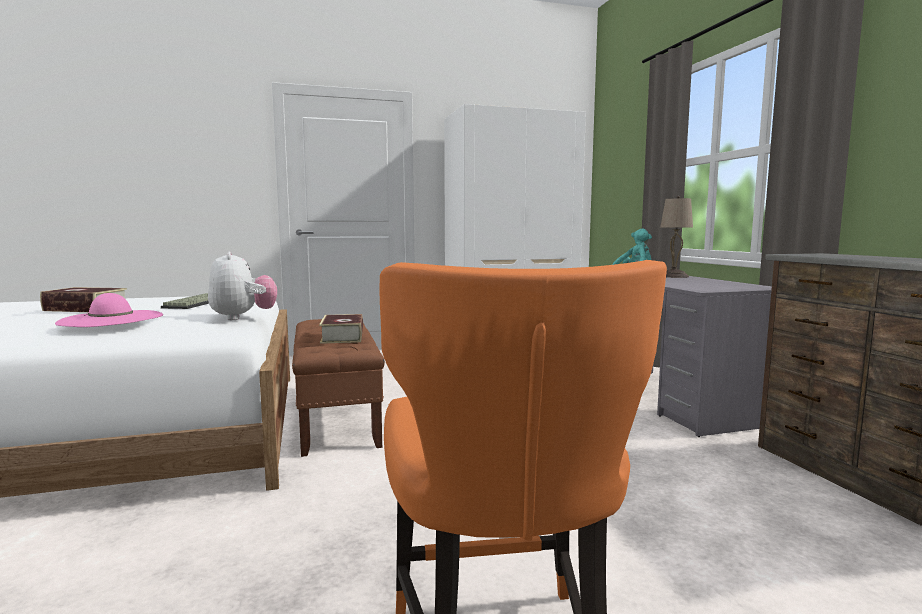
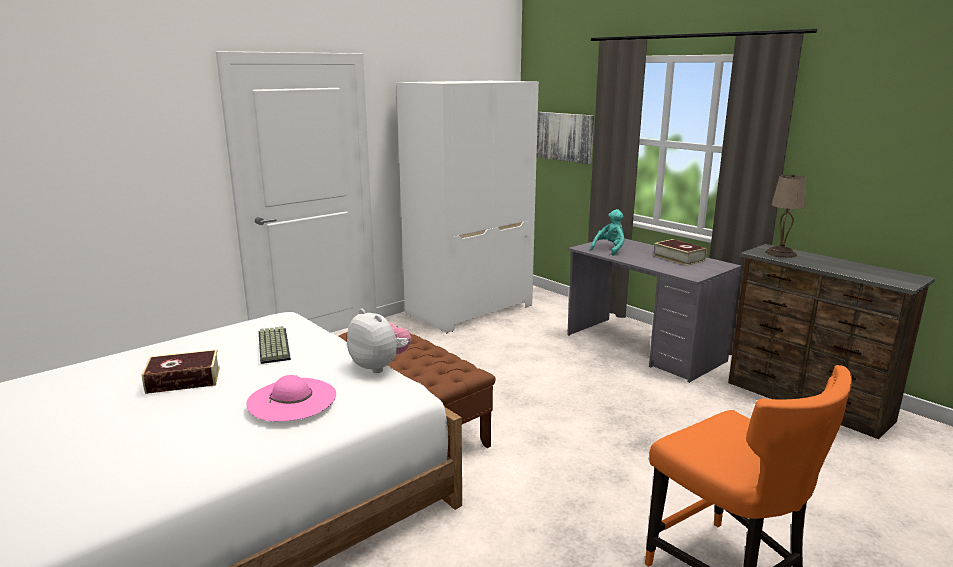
camera: 25 degrees left, 10 degrees up
book [319,314,363,344] -> book moved to [653,239,707,266]
beige table lamp [660,196,693,278] -> beige table lamp moved to [765,174,806,258]
none -> picture [537,112,594,164]

